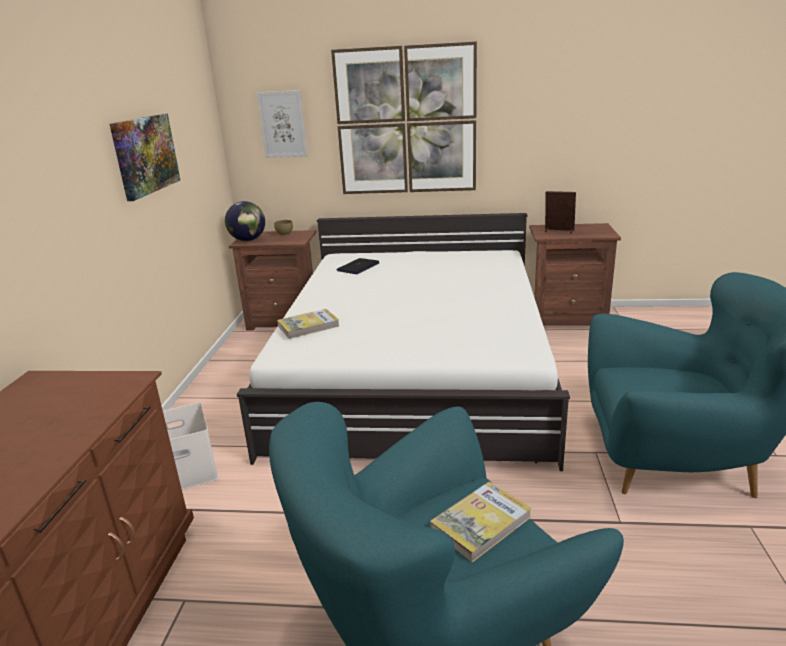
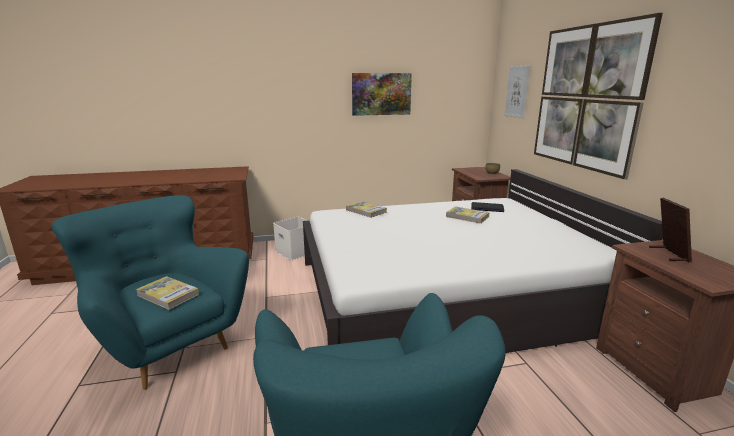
camera: 70 degrees right, 5 degrees down
globe [225,201,265,241] -> none
none -> book [446,207,489,224]

